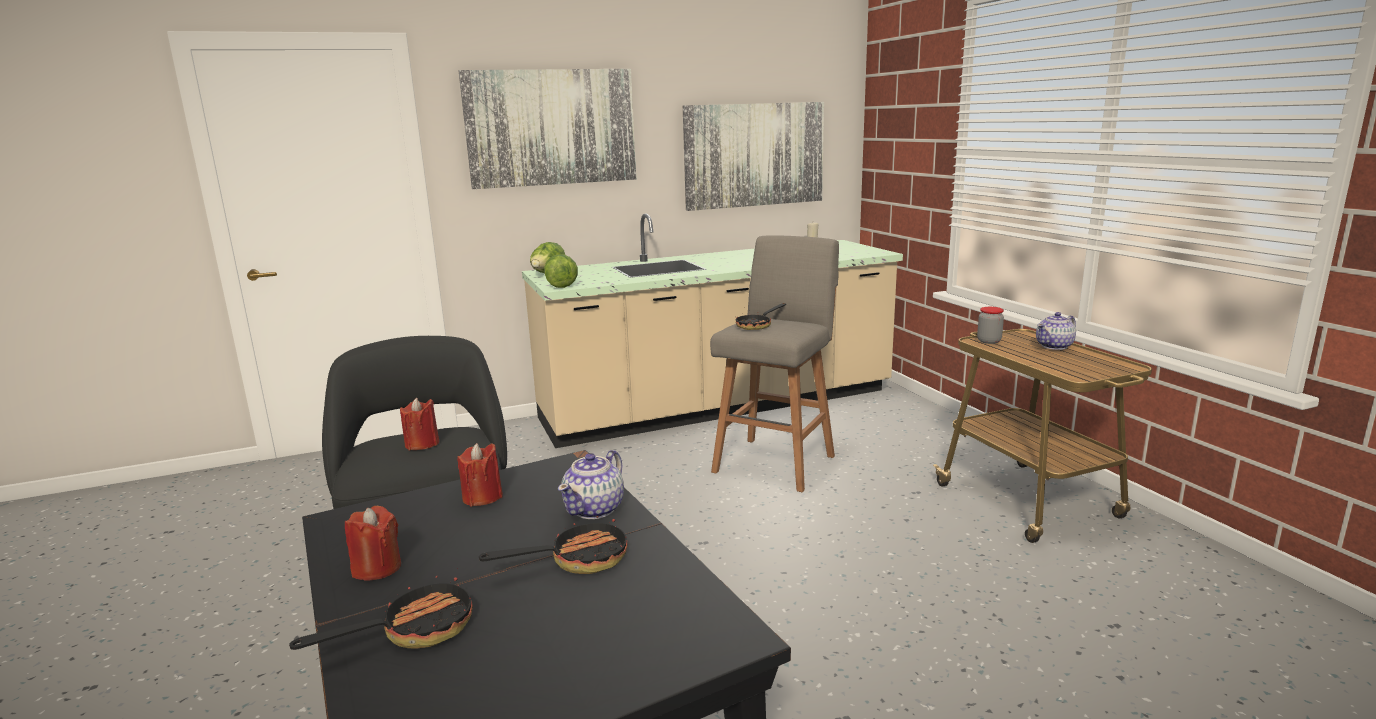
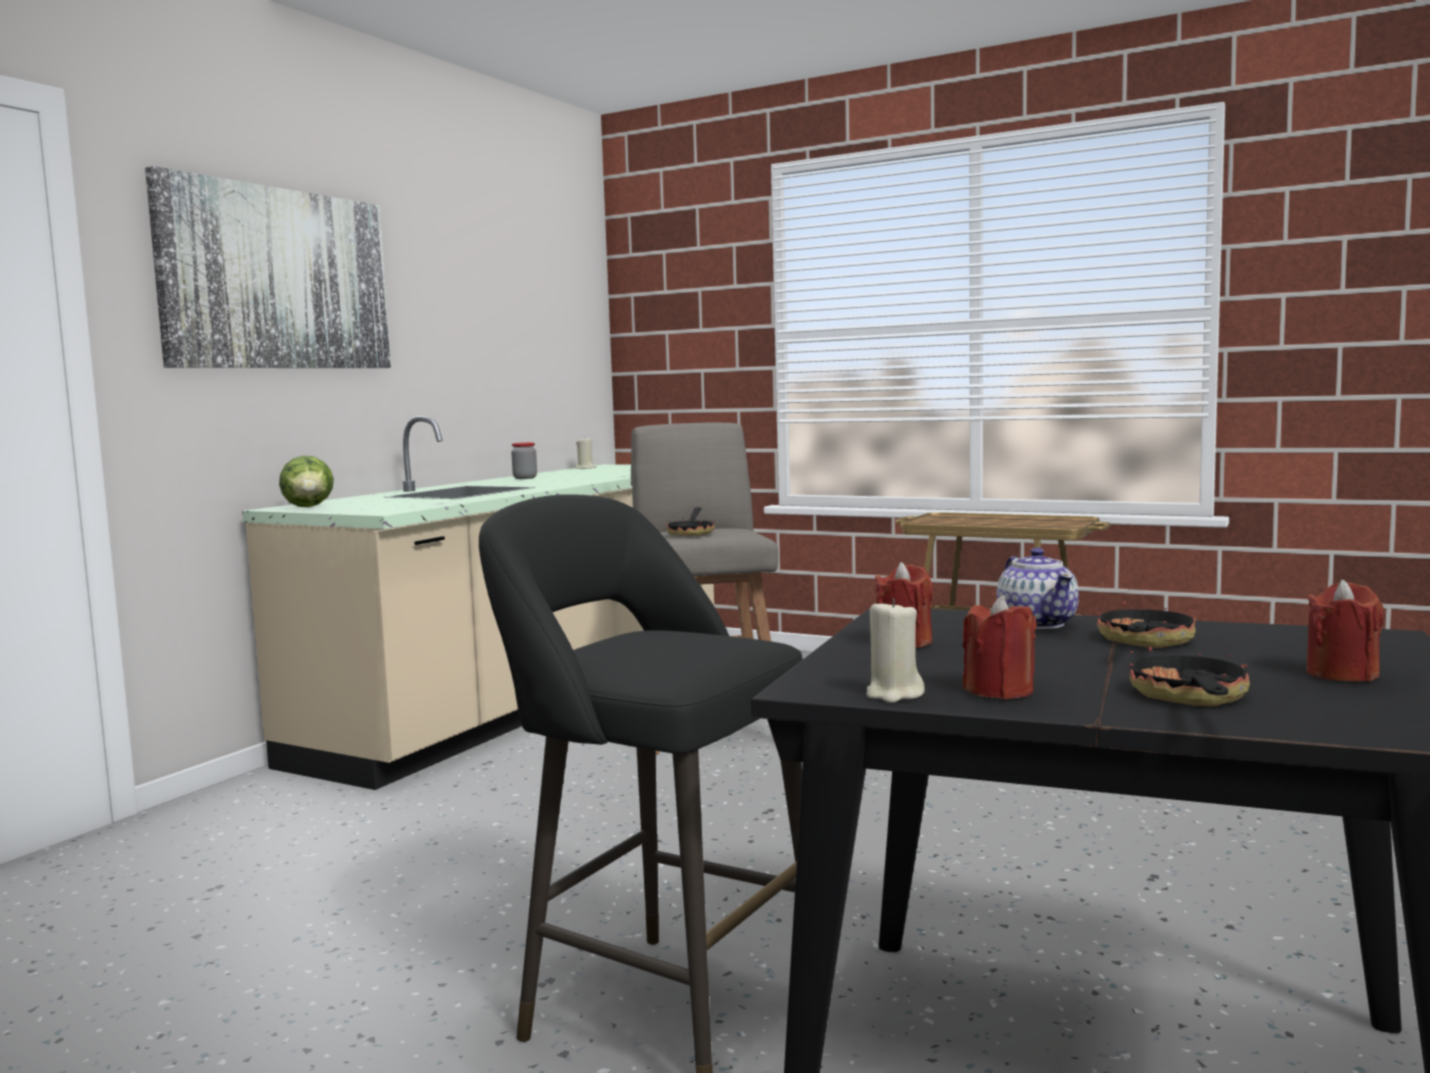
camera: 40 degrees left, 10 degrees down
red candle [400,398,439,450] -> red candle moved to [1306,579,1384,681]
lettuce [544,254,578,288] -> none
picture [683,102,824,211] -> none
jar [977,307,1004,344] -> jar moved to [511,442,537,479]
teapot [1036,312,1076,350] -> none
none -> beige candle [866,598,925,703]

